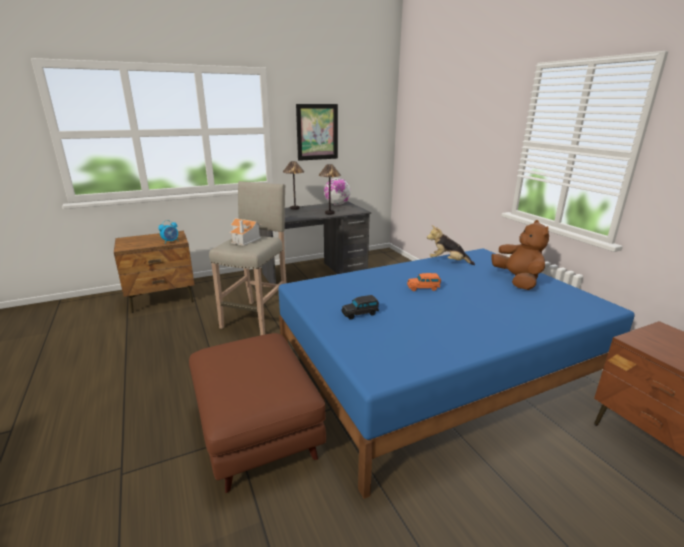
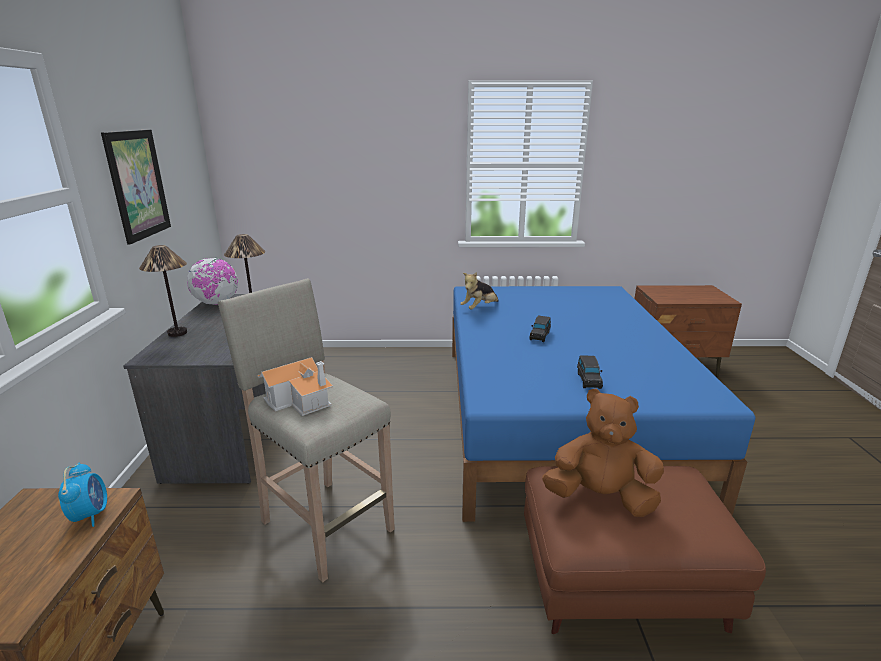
camera: 65 degrees left, 0 degrees up
orange toy car [407,273,441,291] -> black toy car [529,316,551,342]
brown plush toy [491,220,549,290] -> brown plush toy moved to [542,388,664,517]

